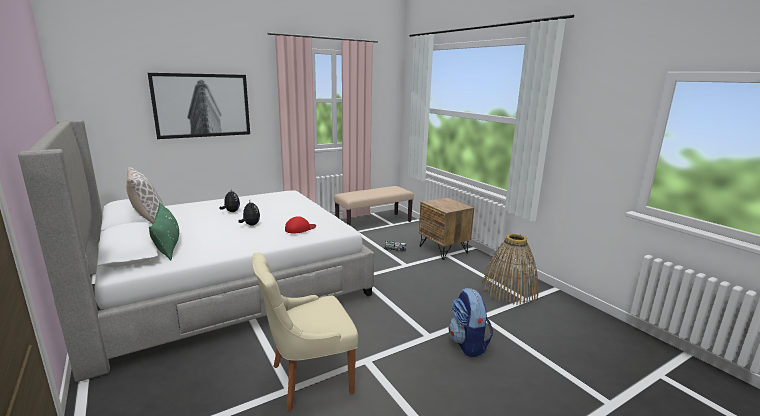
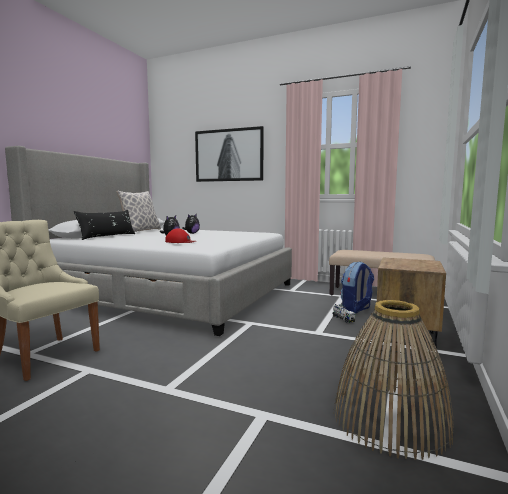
camera: 55 degrees right, 10 degrees down
green pillow [149,203,179,260] -> black pillow [74,210,135,240]
backpack [449,288,493,357] -> backpack moved to [340,262,374,314]

